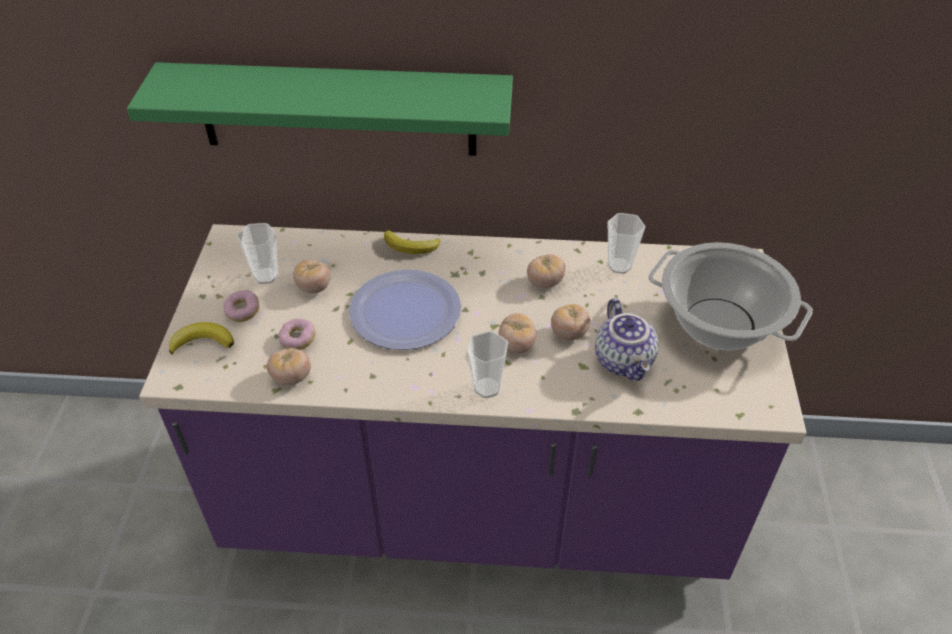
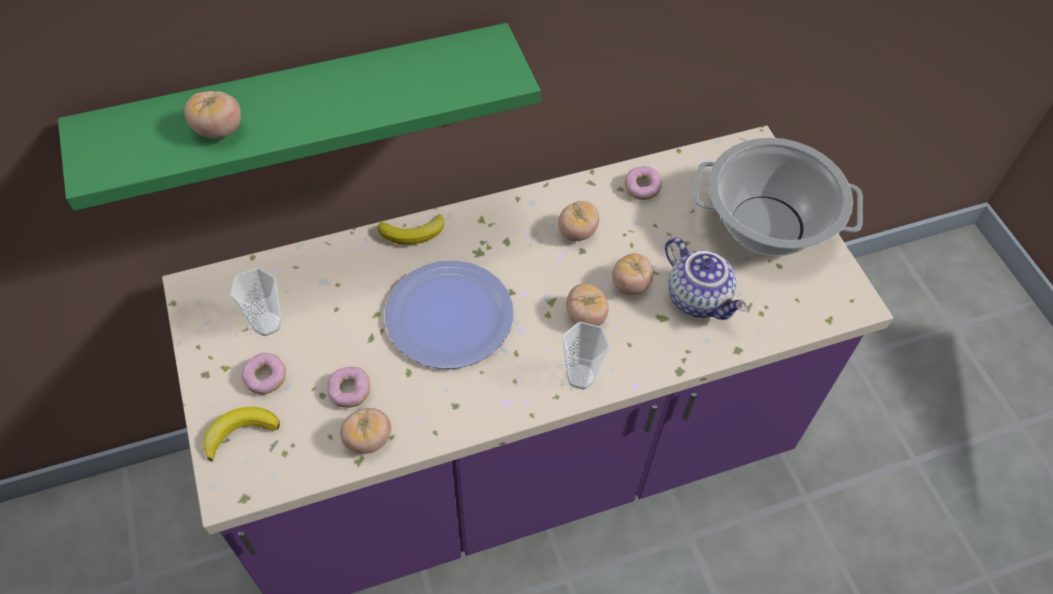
camera: 25 degrees left, 10 degrees up
tomato [293,260,331,293] -> tomato moved to [184,91,241,139]
cup [608,213,645,274] -> donut [624,166,662,200]

